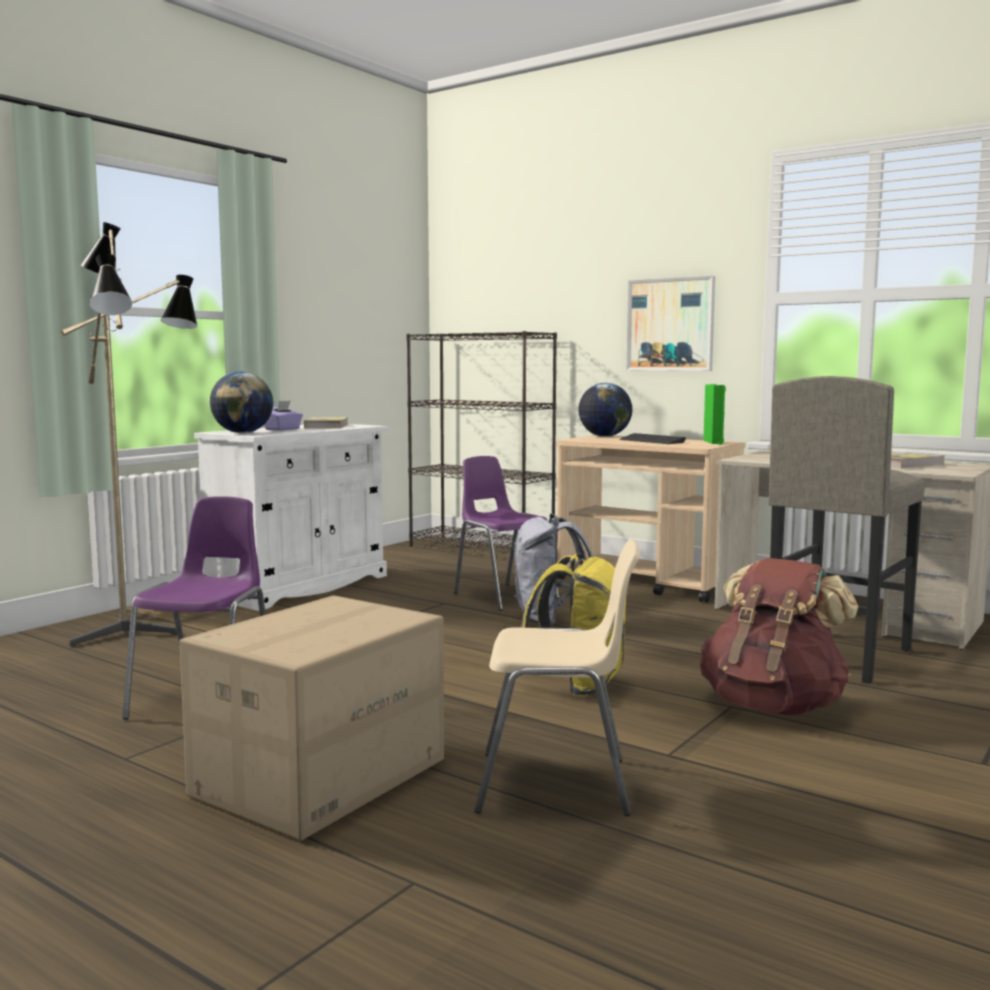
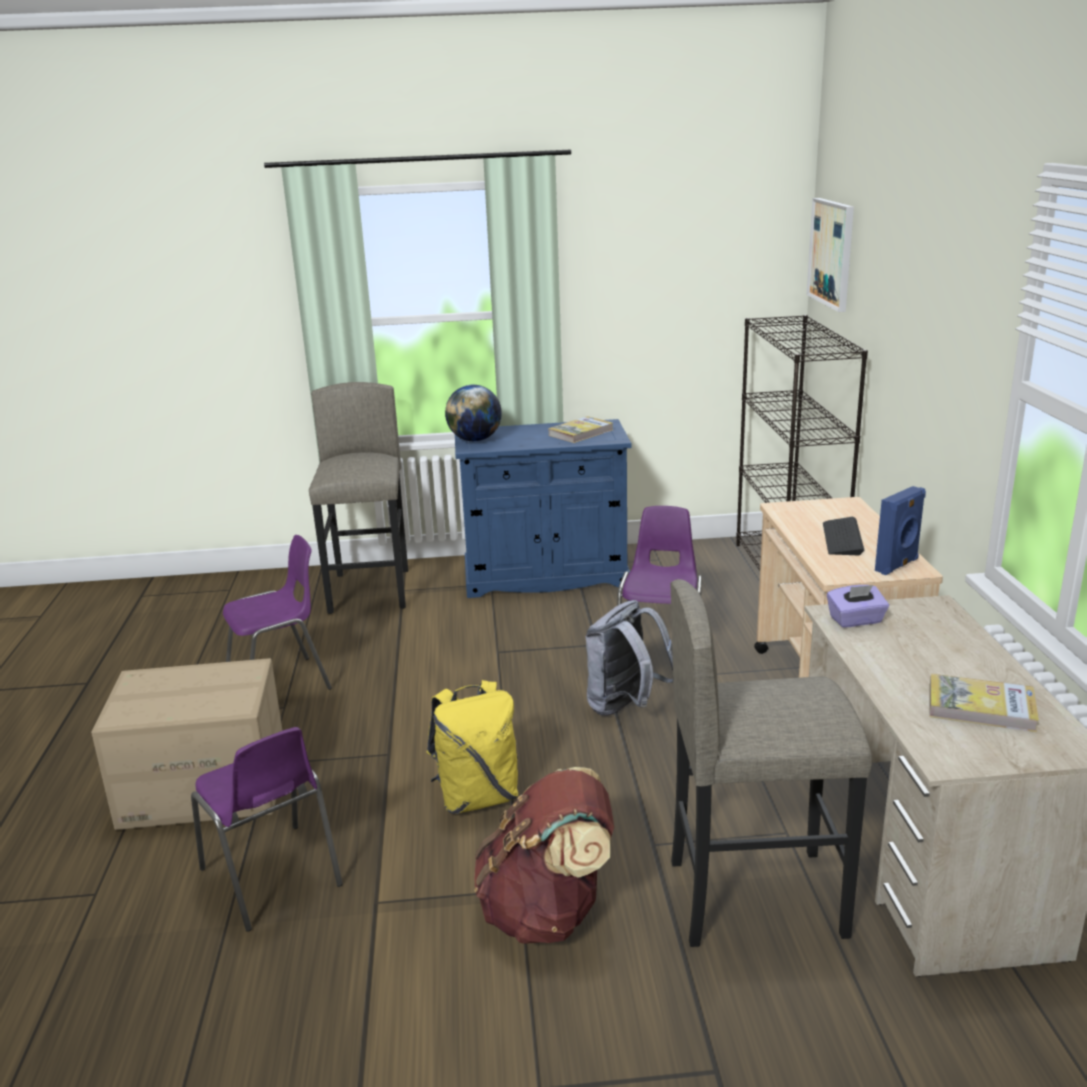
camera: 50 degrees right, 15 degrees up
floor lamp [60,222,197,647] -> grey stool [309,382,408,614]
white cabinet [194,424,388,611] -> blue cabinet [455,419,632,598]
purple tissue box [264,401,303,431] -> purple tissue box moved to [827,585,889,628]
beige chair [474,540,640,816] -> purple chair [191,727,343,932]
globe [578,383,632,437] -> none
picture [626,276,715,371] -> picture moved to [806,198,854,312]
green speaker [703,384,726,445] -> blue speaker [875,486,926,575]

